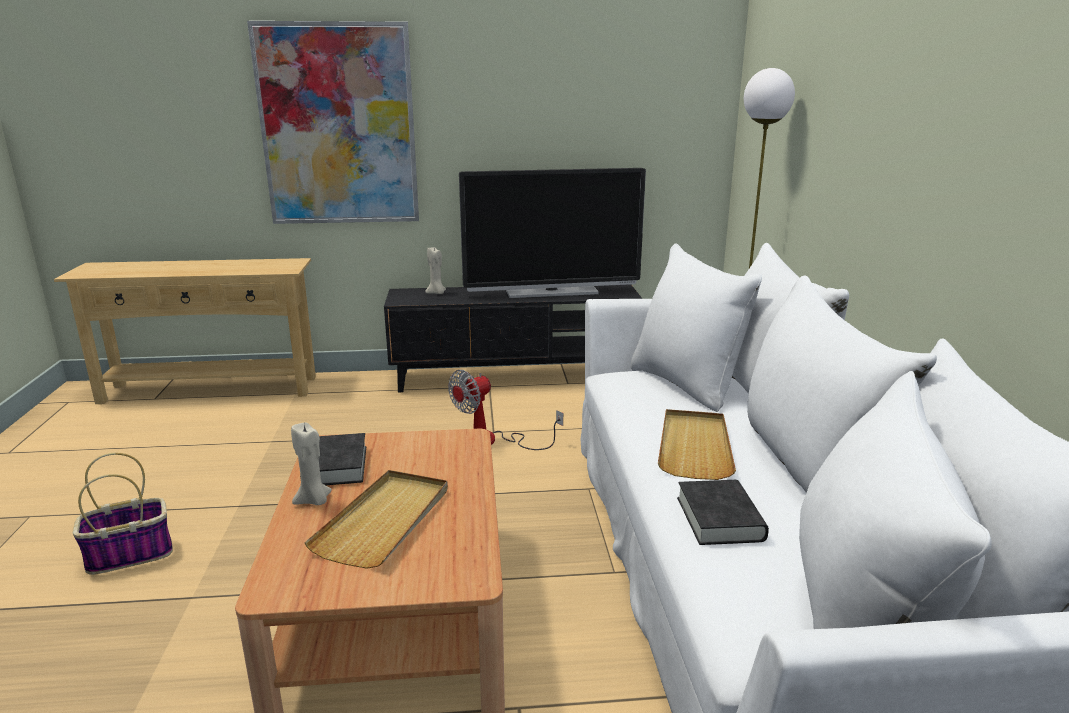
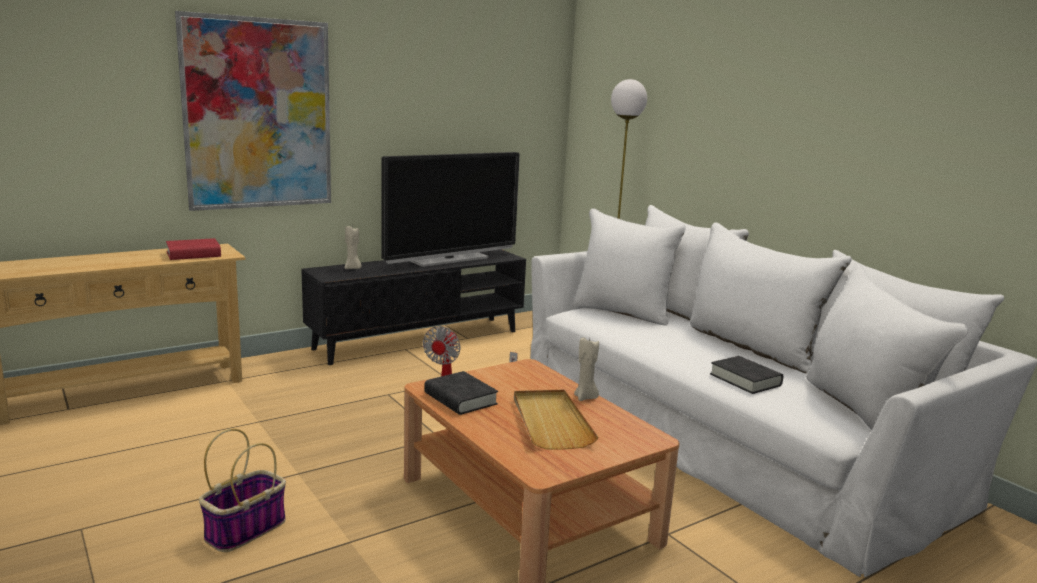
camera: 30 degrees left, 5 degrees down
beige candle [291,422,332,505] -> beige candle moved to [574,337,599,401]
beige tray [658,409,736,480] -> none
none -> red book [166,238,221,260]

